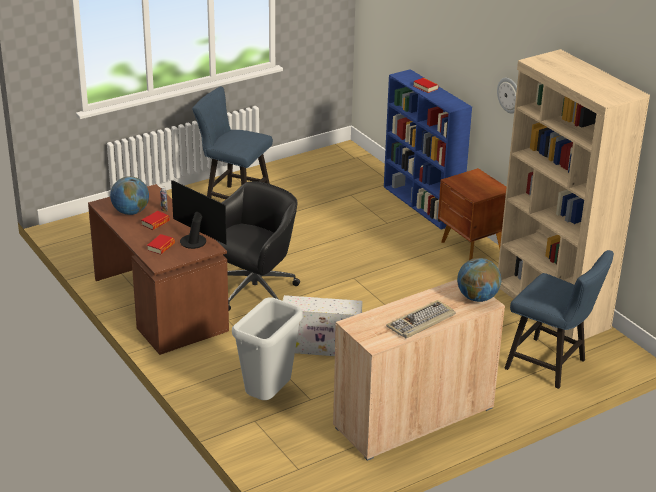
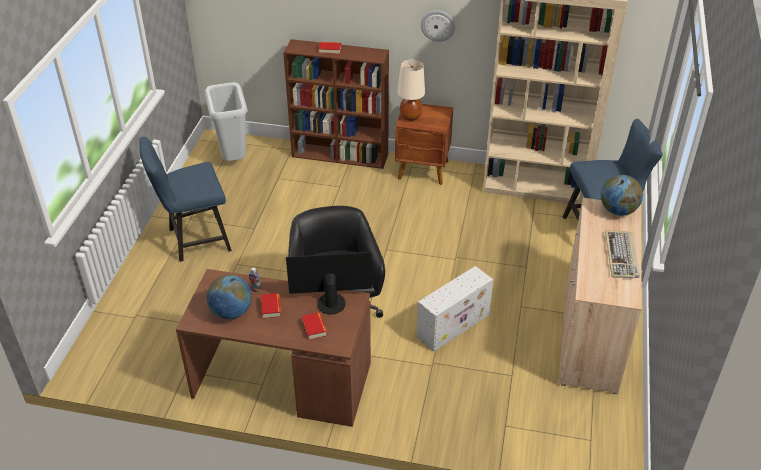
camera: 45 degrees left, 10 degrees up
grey trash can [232,297,303,400] -> grey trash can moved to [205,82,247,161]
blue bookcase [384,69,472,230] -> brown bookcase [283,39,389,169]
none -> beige table lamp [398,59,425,121]

